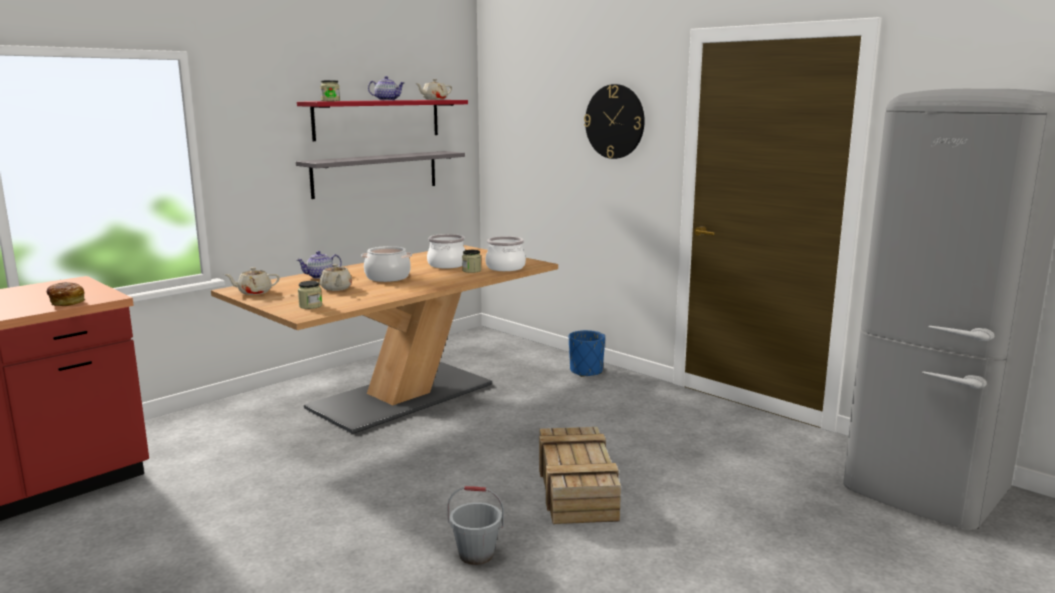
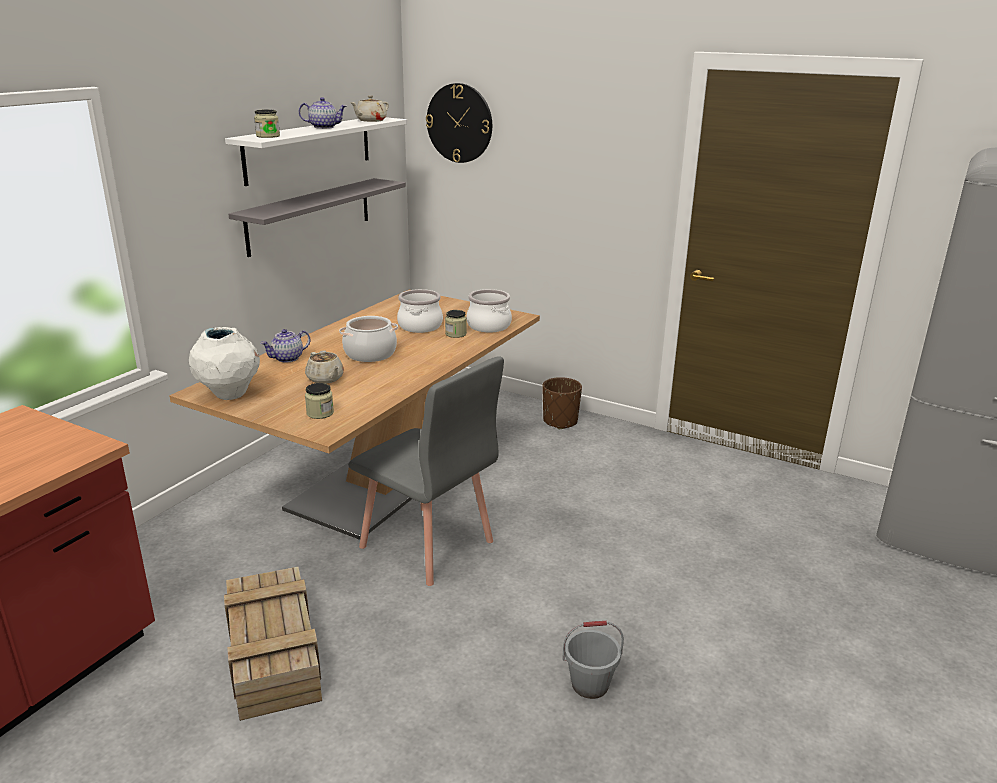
camera: 15 degrees left, 10 degrees up
bread [47,282,85,306] -> none
beige teapot [224,267,280,295] -> white vase [189,327,260,400]
red shelf [297,100,468,141] -> white shelf [225,117,407,186]
crate [539,427,621,524] -> crate moved to [224,567,322,721]
blue planter [569,330,605,377] -> brown planter [543,377,582,429]
wall clock [584,84,645,159] -> wall clock moved to [426,83,492,163]
none -> grey chair [348,356,504,586]

